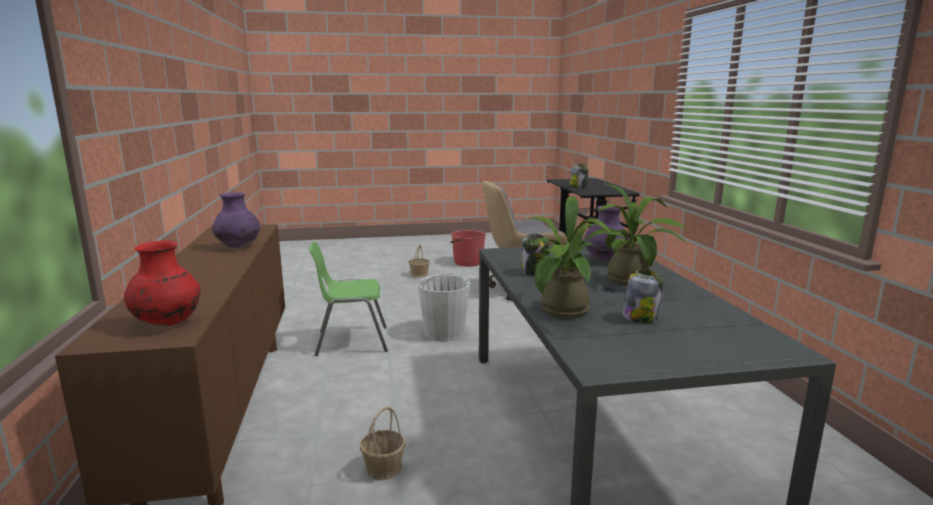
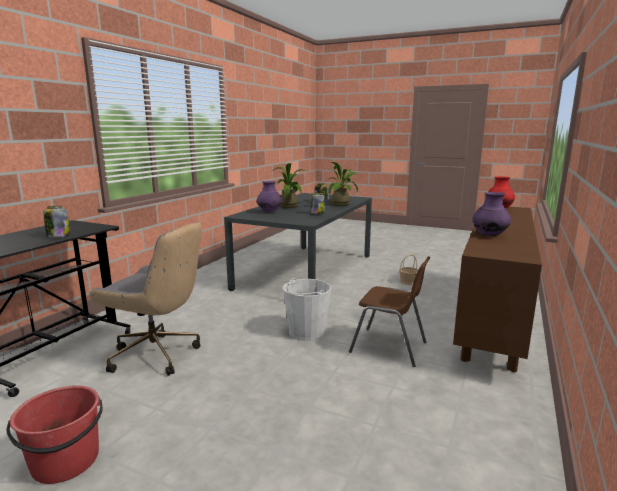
camera: 145 degrees left, 0 degrees up
green chair [309,241,388,356] -> brown chair [349,256,431,367]
basket [409,244,430,278] -> none

